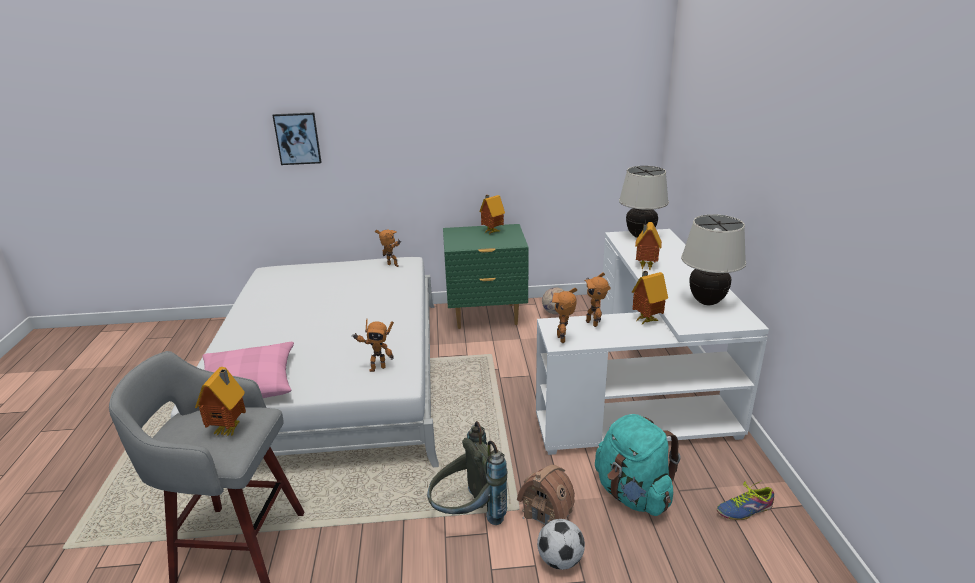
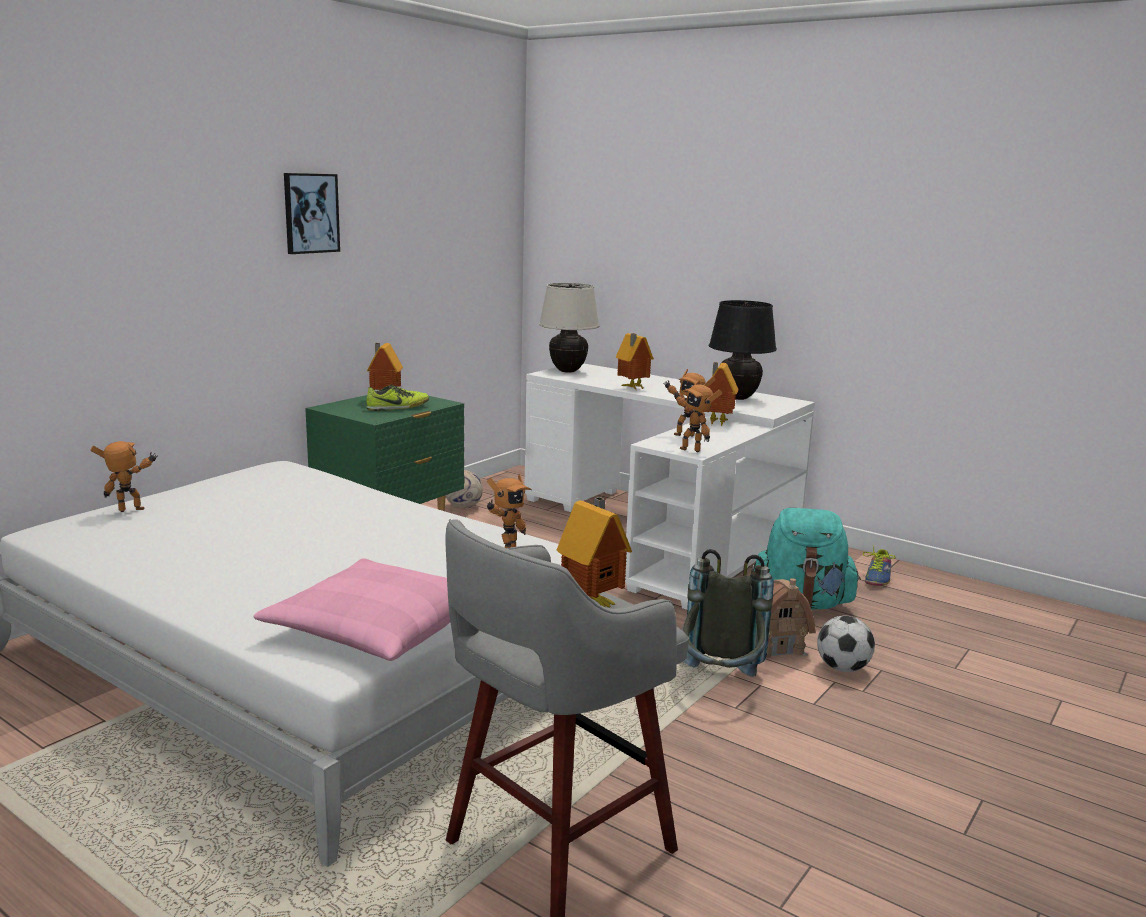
camera: 50 degrees left, 10 degrees down
picture [272,113,321,165] -> picture moved to [284,173,340,254]
toy robot [375,230,401,267] -> toy robot moved to [91,441,158,512]
beige table lamp [681,214,746,305] -> black table lamp [709,300,777,400]
none -> shoe [366,385,429,411]

